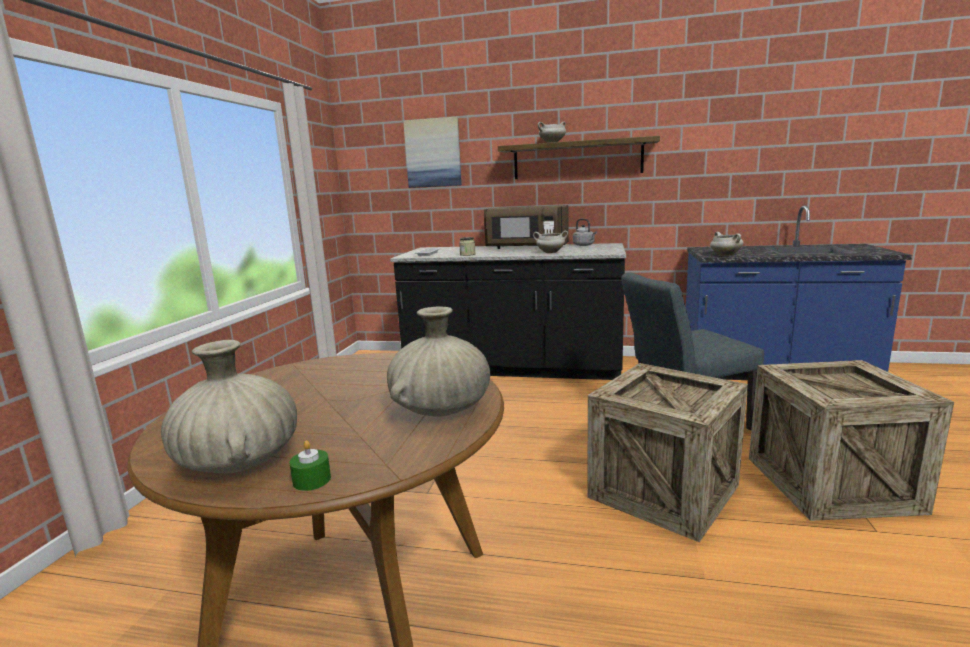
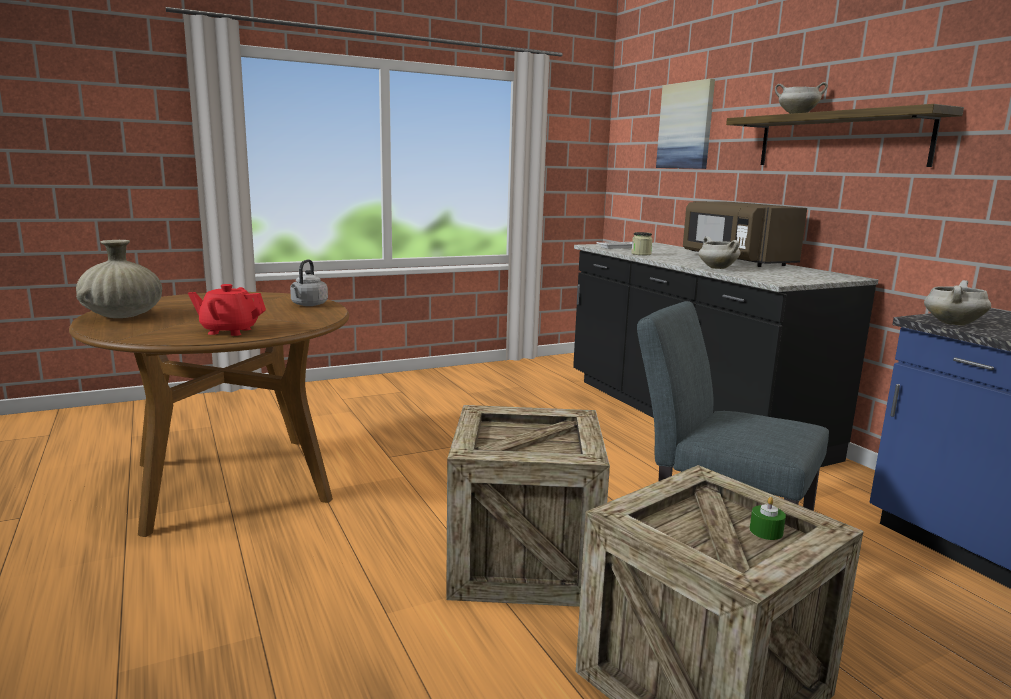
camera: 50 degrees right, 0 degrees up
green candle [289,440,331,491] -> green candle moved to [750,497,786,540]
beige vase [387,307,490,417] -> red teapot [188,284,266,336]
grey kettle [573,219,597,246] -> grey kettle moved to [290,259,328,306]

